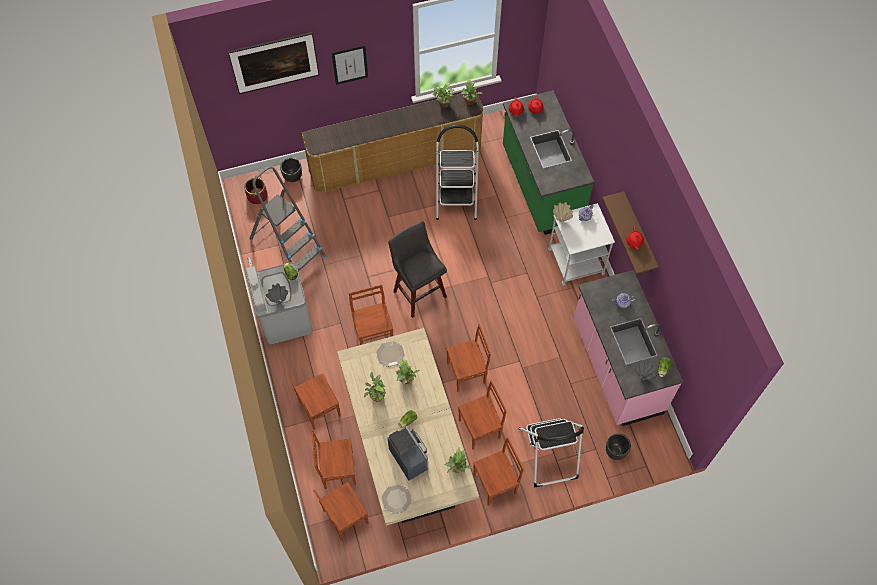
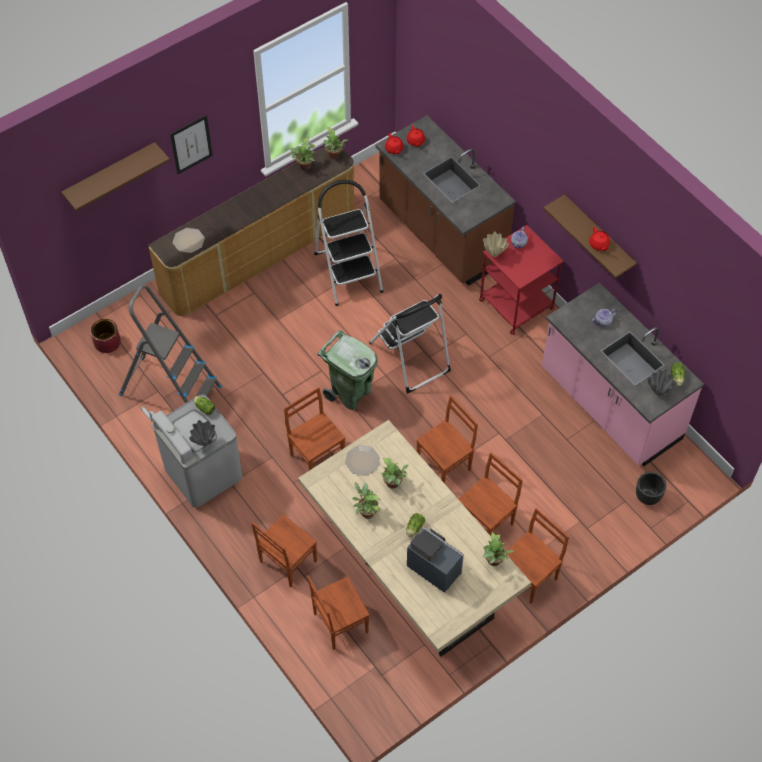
camera: 20 degrees left, 5 degrees down
picture [228,32,319,94] -> brown shelf [62,142,170,211]
black planter [280,158,302,182] -> none
brown chair [313,482,369,540] -> none
plate [382,484,412,514] -> plate moved to [173,228,205,253]
grey stool [388,221,447,318] -> green trash can [317,330,378,410]
green counter [503,90,594,235] -> brown counter [375,115,516,286]
step ladder [519,418,584,487] -> step ladder moved to [369,294,451,394]
white cart [548,203,615,286] -> red cart [479,225,564,335]

